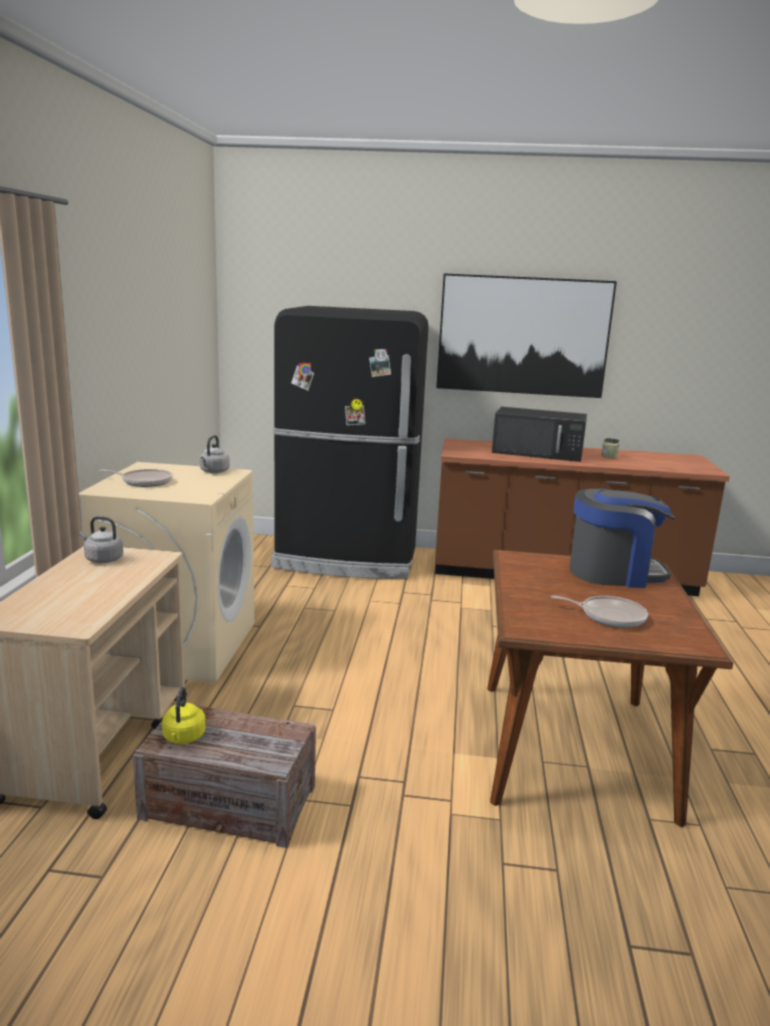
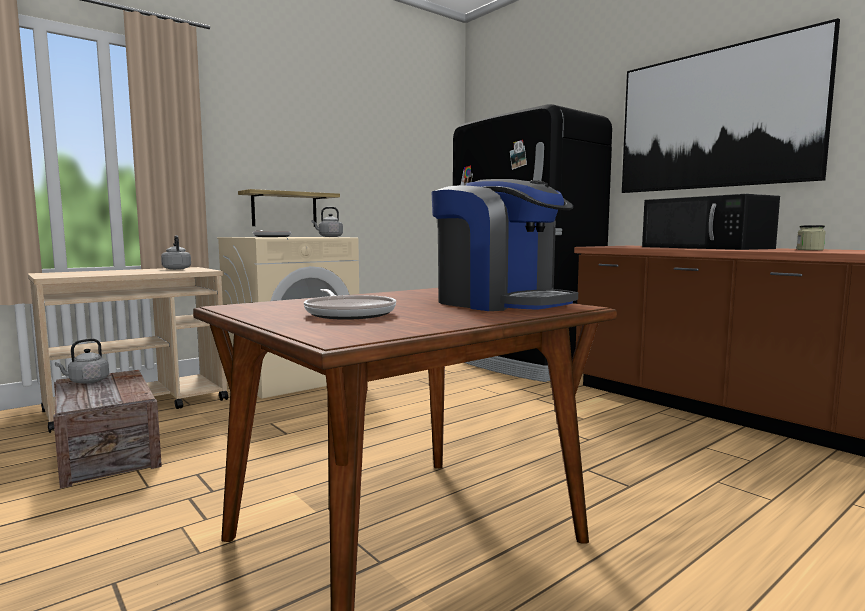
camera: 45 degrees right, 10 degrees down
yellow kettle [162,687,205,744] -> grey kettle [55,338,109,384]
none -> shelf [238,189,340,227]

